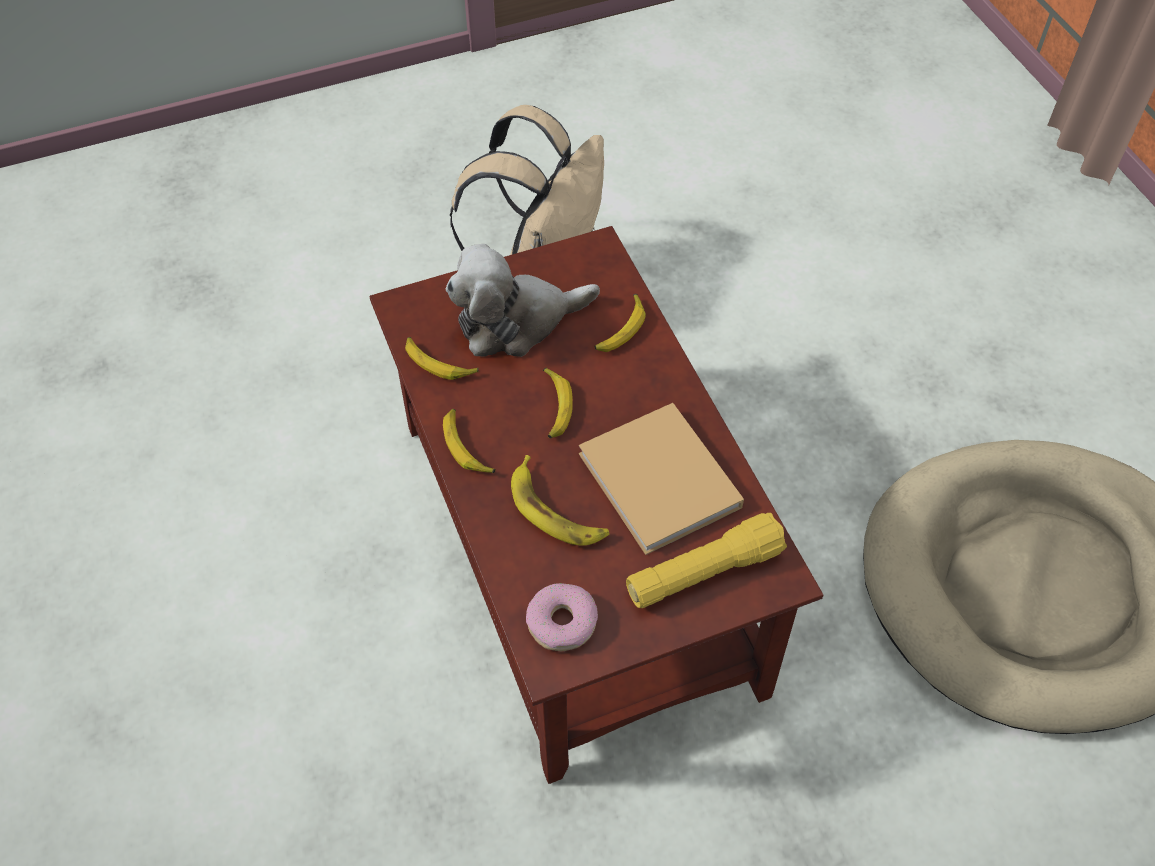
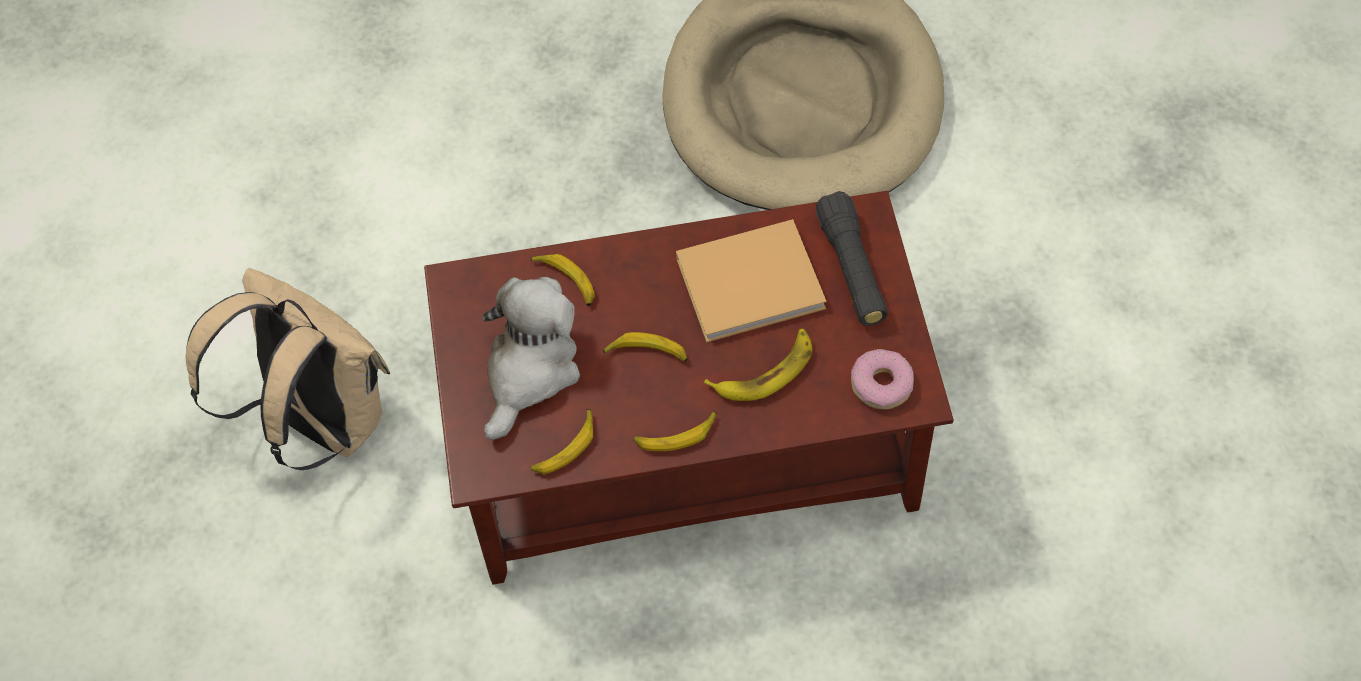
camera: 75 degrees left, 5 degrees up
plush toy [446,244,600,357] -> plush toy turned 150 degrees counterclockwise [482,277,580,440]
yellow flashlight [626,513,787,608] -> black flashlight [816,191,888,326]

